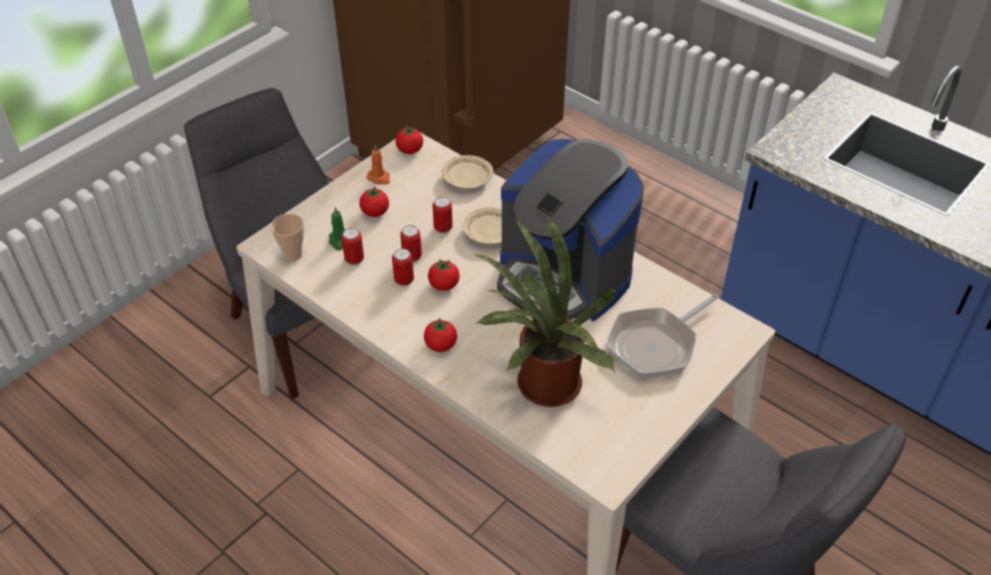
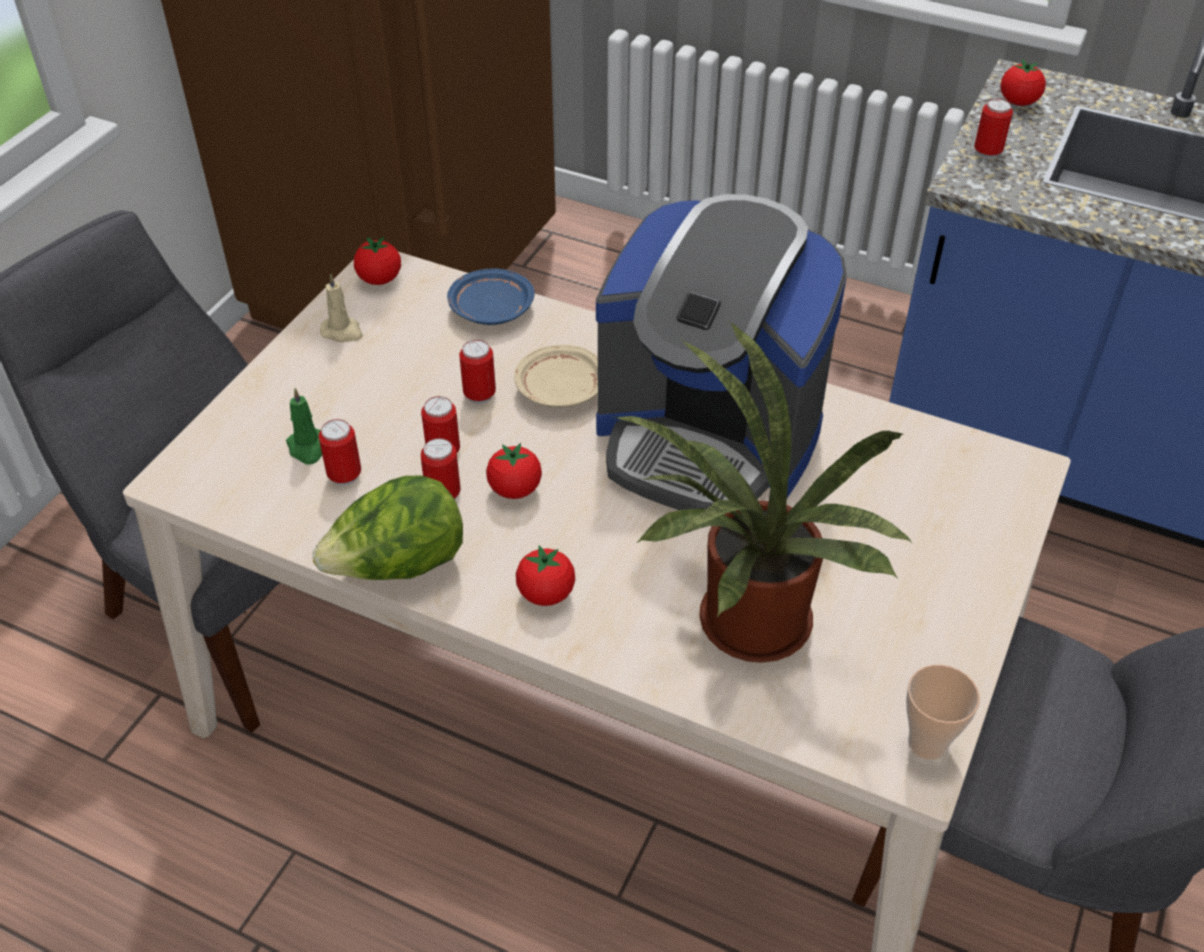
camera: 15 degrees left, 0 degrees up
cup [271,214,304,261] -> cup moved to [906,664,980,760]
tomato [359,186,389,217] -> tomato moved to [1000,59,1046,106]
orange candle [366,145,390,185] -> beige candle [320,273,363,342]
beige plate [442,155,493,189] -> blue plate [447,268,535,325]
frying pan [607,294,719,378] -> none
none -> lettuce [312,475,463,580]
none -> can [974,98,1013,159]

